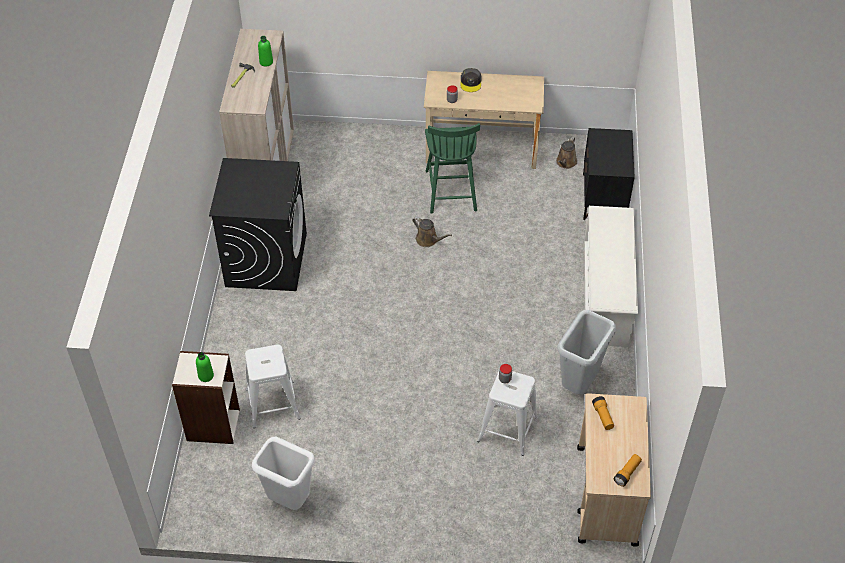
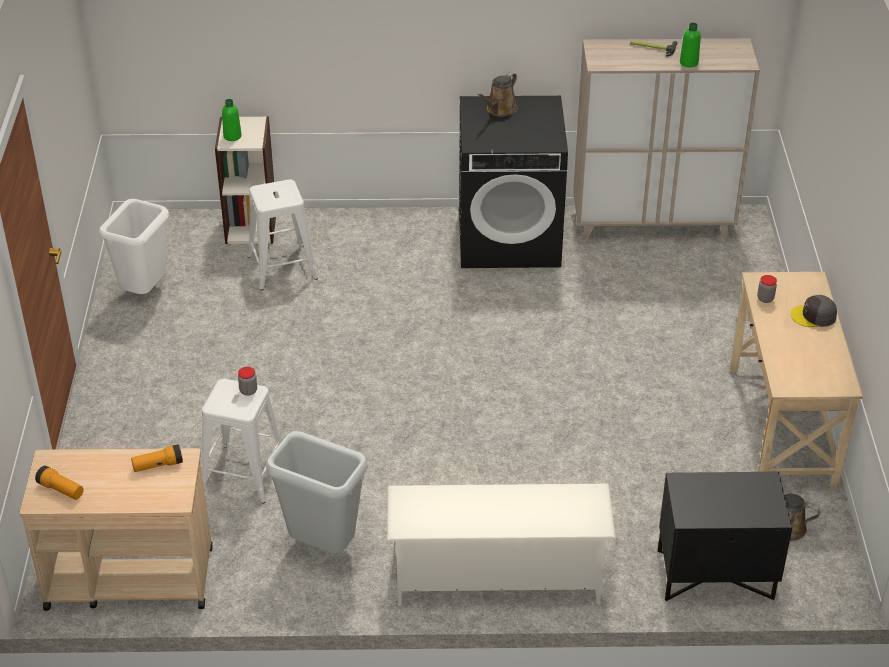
camera: 85 degrees right, 10 degrees down
brown watering can [413,216,452,247] -> brown watering can moved to [477,72,518,117]
green chair [425,123,480,214] -> none

